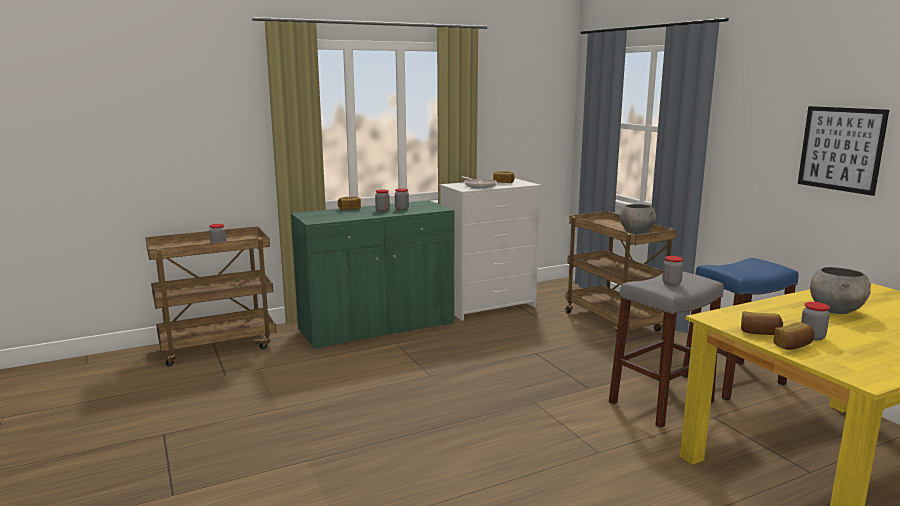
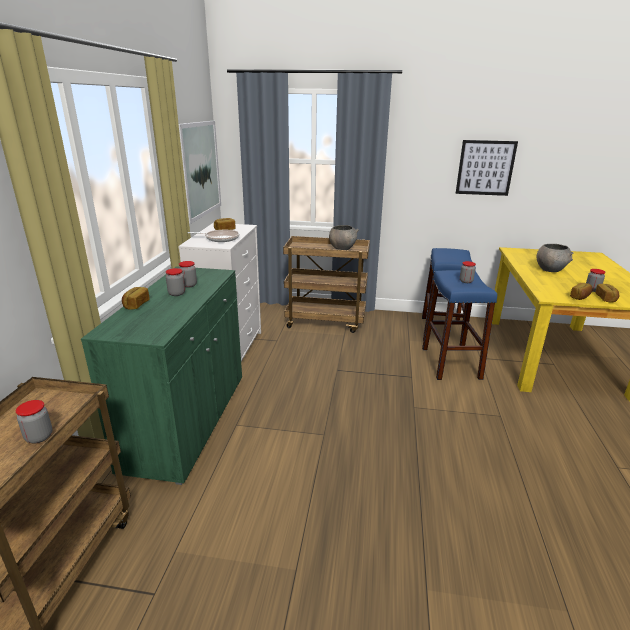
camera: 55 degrees left, 10 degrees up
grey stool [609,272,724,428] -> blue stool [422,270,497,380]
none -> picture [179,121,221,224]

